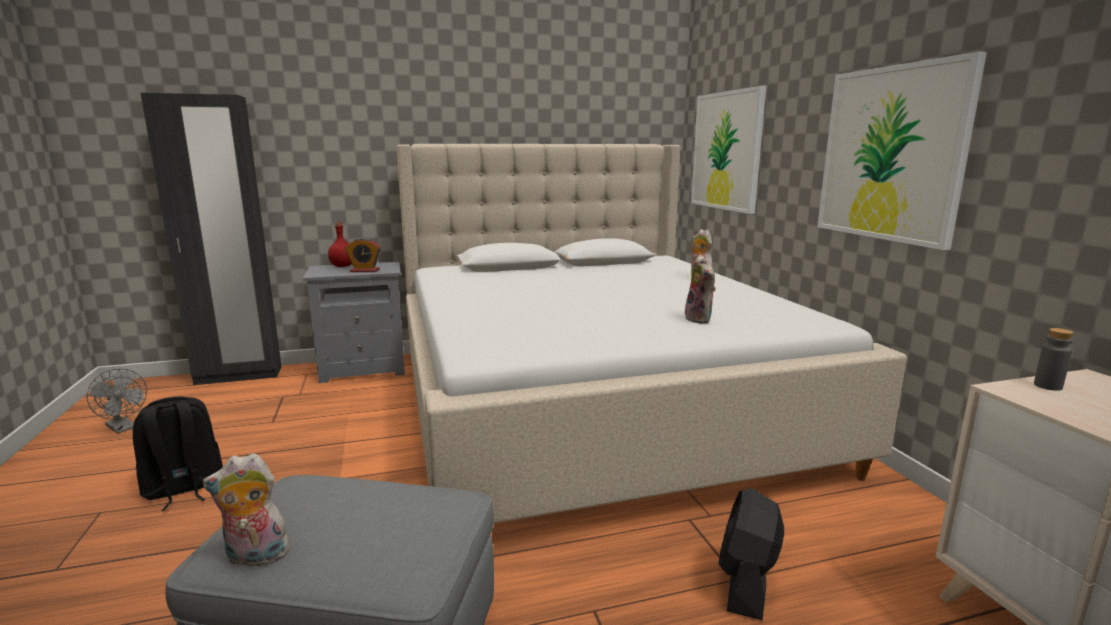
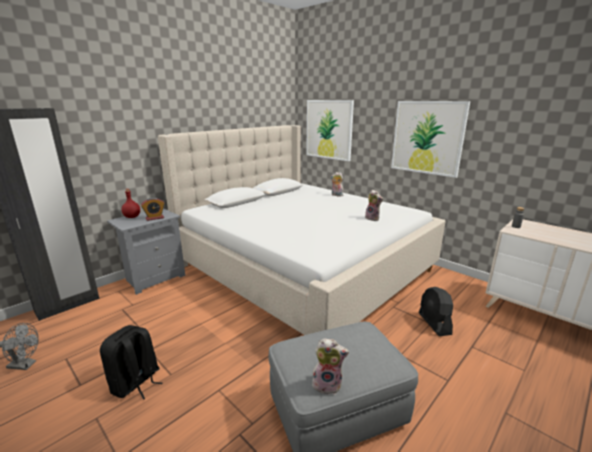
camera: 30 degrees left, 5 degrees up
plush toy [203,453,293,567] -> plush toy turned 135 degrees counterclockwise [312,338,349,395]

